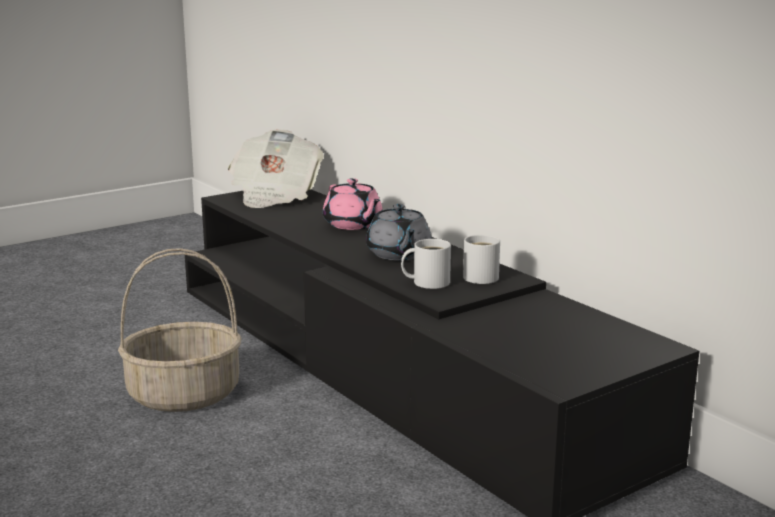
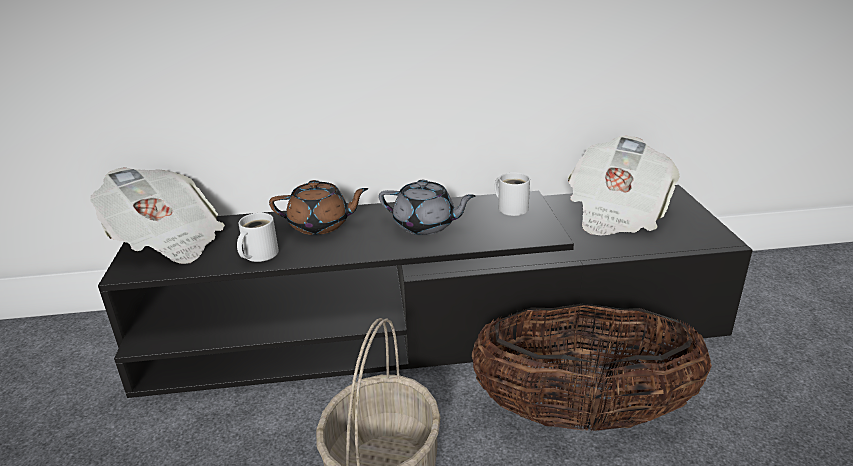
camera: 60 degrees left, 10 degrees up
pink teapot [323,178,383,230] -> brown teapot [269,180,369,235]
white mug [401,239,451,289] -> white mug moved to [237,213,279,262]
none -> basket [472,304,712,431]
none -> newspaper [568,136,680,235]

